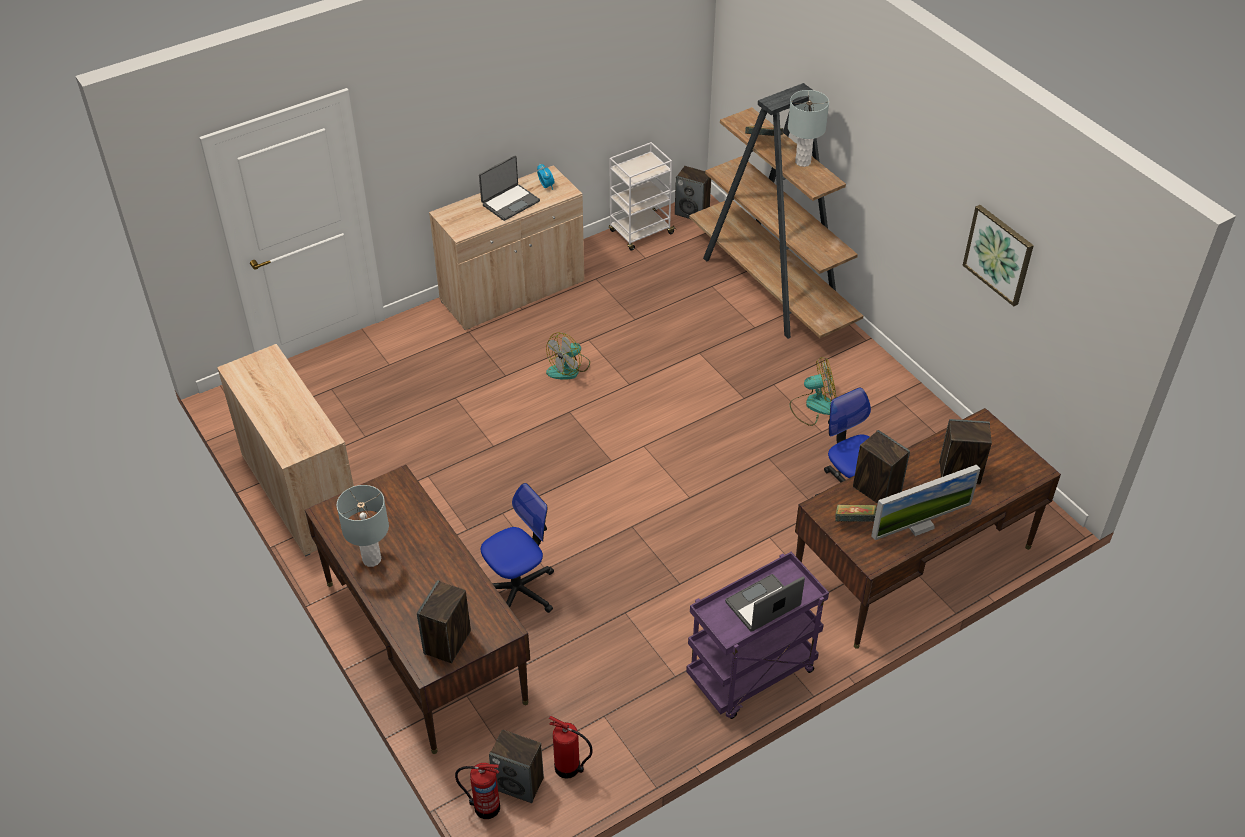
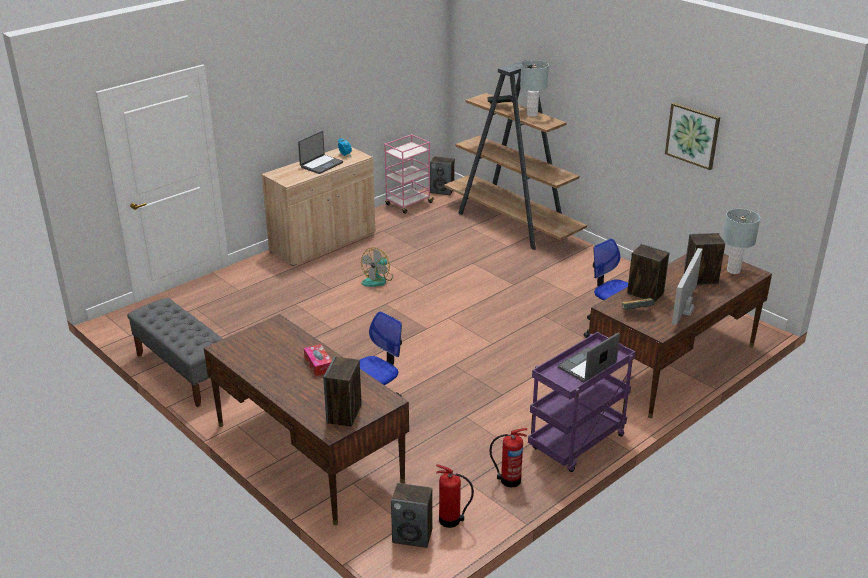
camera: 10 degrees left, 15 degrees down
beige cabinet [217,344,354,557] -> grey bench [127,298,222,407]
grey table lamp [337,485,389,567] -> grey table lamp moved to [722,209,760,274]
fire extinguisher [455,763,500,819] -> fire extinguisher moved to [490,428,527,488]
white cart [609,142,677,251] -> pink cart [384,134,434,214]
fan [790,357,836,426] -> none
monitor [871,465,981,540] -> monitor turned 150 degrees clockwise [672,248,702,325]
none -> tissue box [304,344,332,376]

